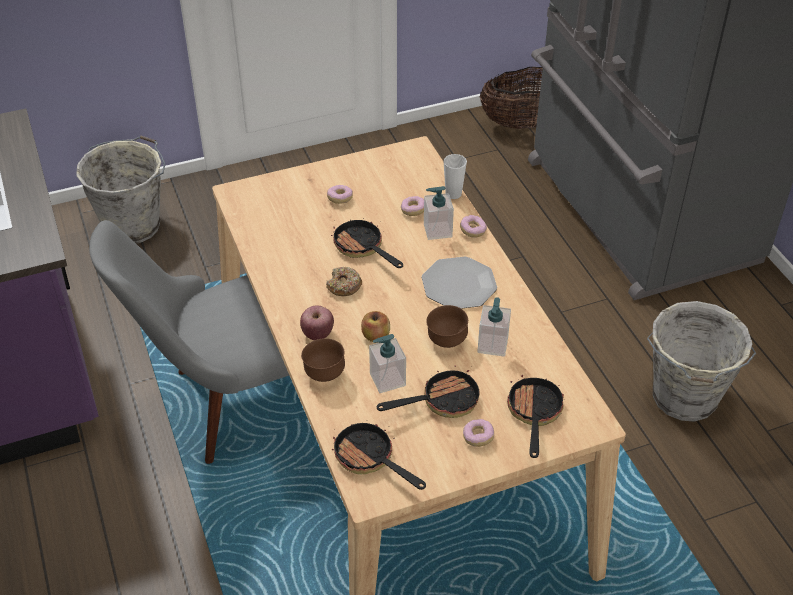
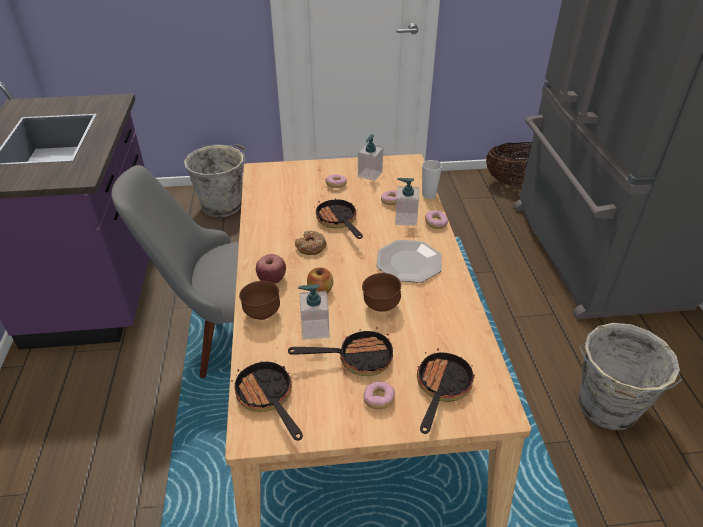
camera: 15 degrees right, 5 degrees down
soap dispenser [477,297,511,357] -> soap dispenser moved to [358,134,383,181]

